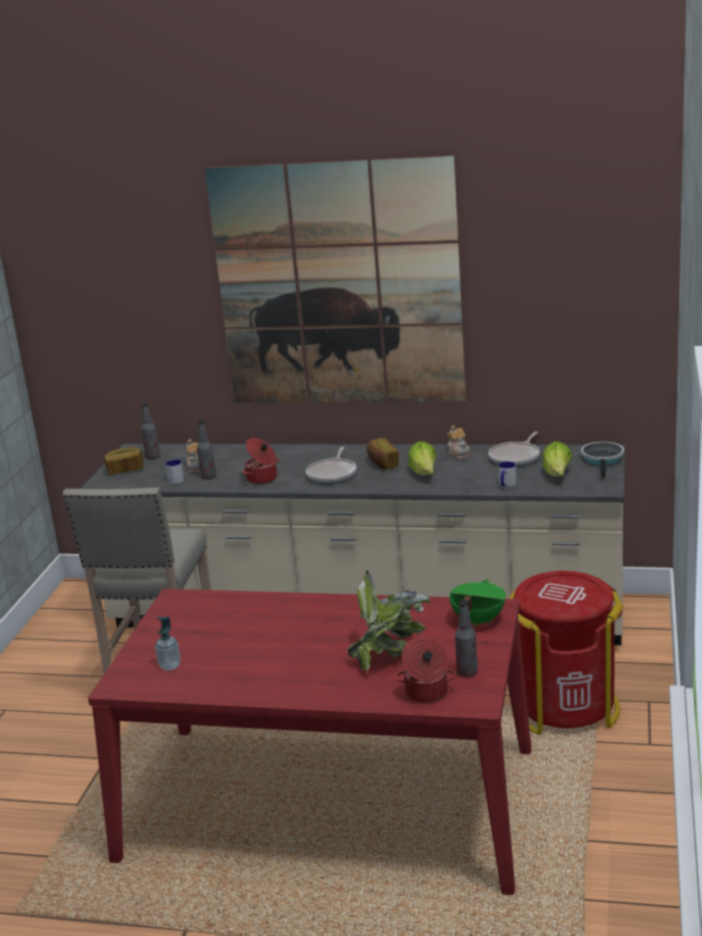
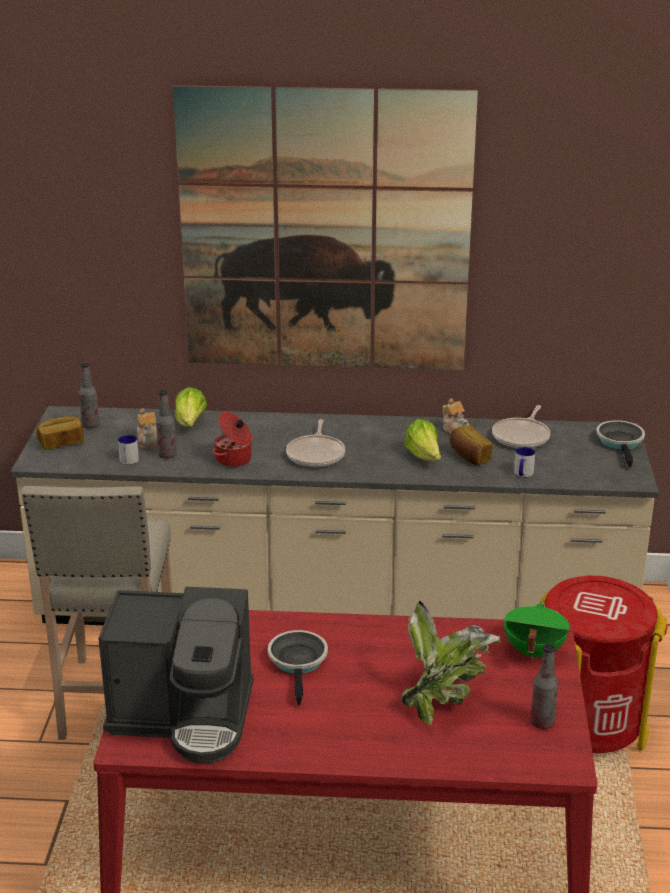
camera: 10 degrees left, 5 degrees up
soap dispenser [155,617,181,671] -> coffee machine [98,587,254,764]
bread [367,438,399,470] -> bread moved to [450,425,493,465]
cooking pot [395,636,456,703] -> none
lettuce [542,441,573,477] -> lettuce moved to [175,387,207,427]
none -> frying pan [268,630,328,706]

